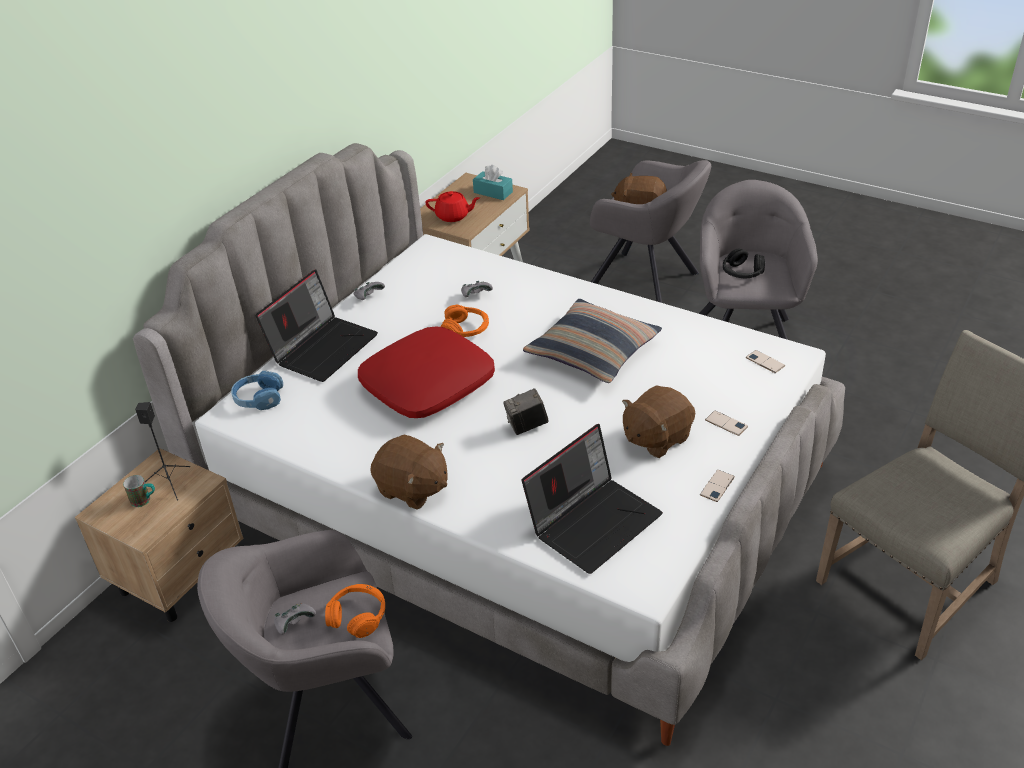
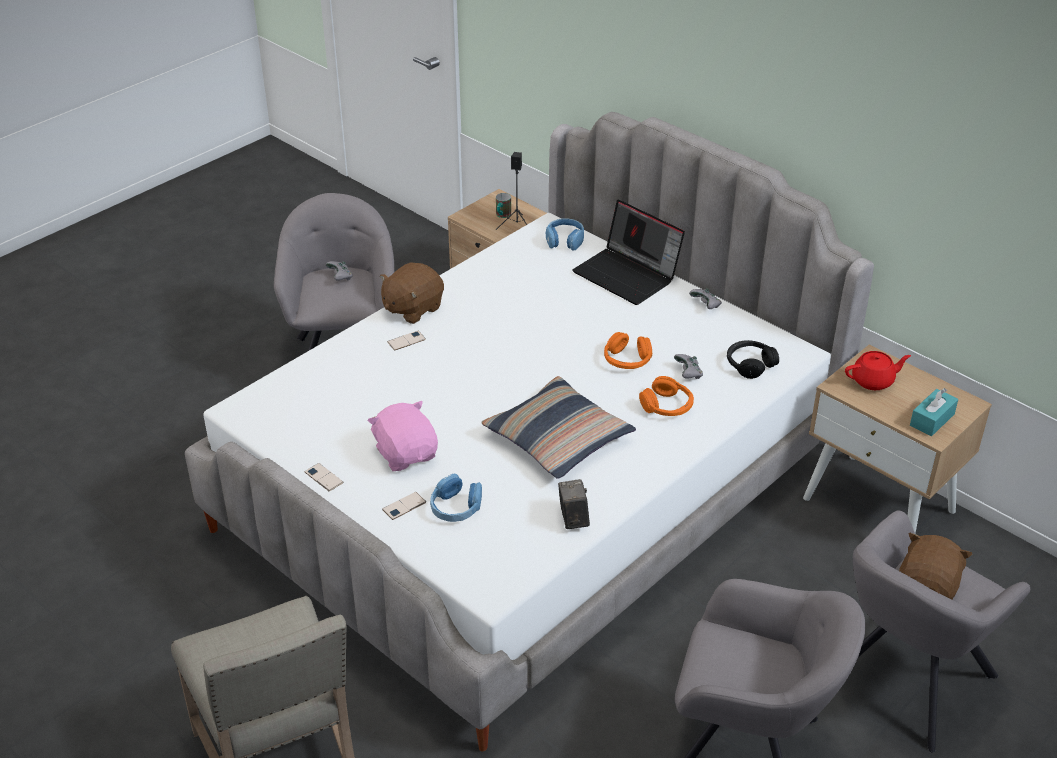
camera: 100 degrees right, 0 degrees up
orange headphones [325,584,385,638] -> orange headphones moved to [639,376,694,416]
red pillow [358,327,495,418] -> none
red teapot [426,191,480,222] -> red teapot turned 120 degrees counterclockwise [845,351,911,390]
camera [503,388,549,435] -> camera moved to [558,479,590,529]
laptop [522,424,663,574] -> none
brown plush toy [622,385,695,458] -> pink plush toy [367,401,438,471]
black headphones [723,248,765,279] -> black headphones moved to [727,340,779,379]
phone [746,350,785,373] -> phone moved to [387,331,426,351]
none -> blue headphones [430,474,482,522]

